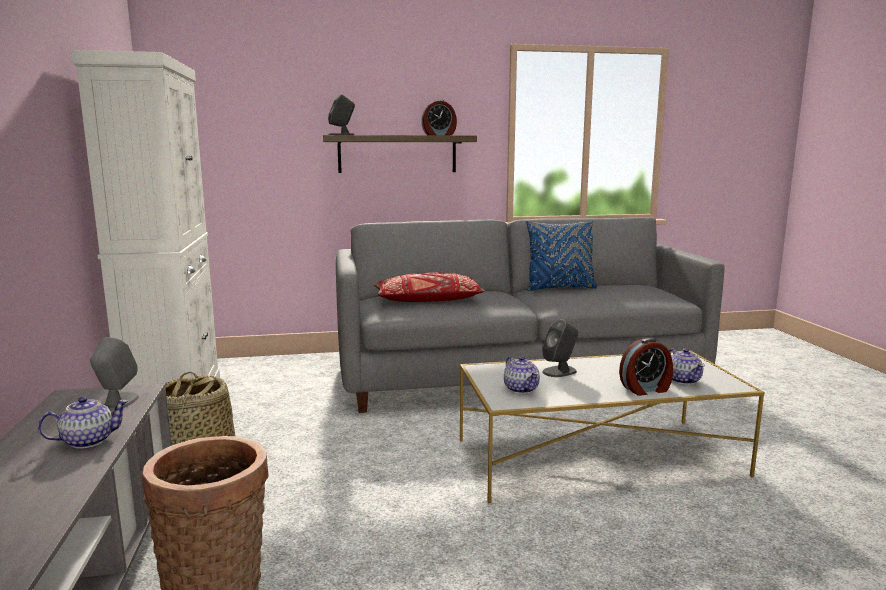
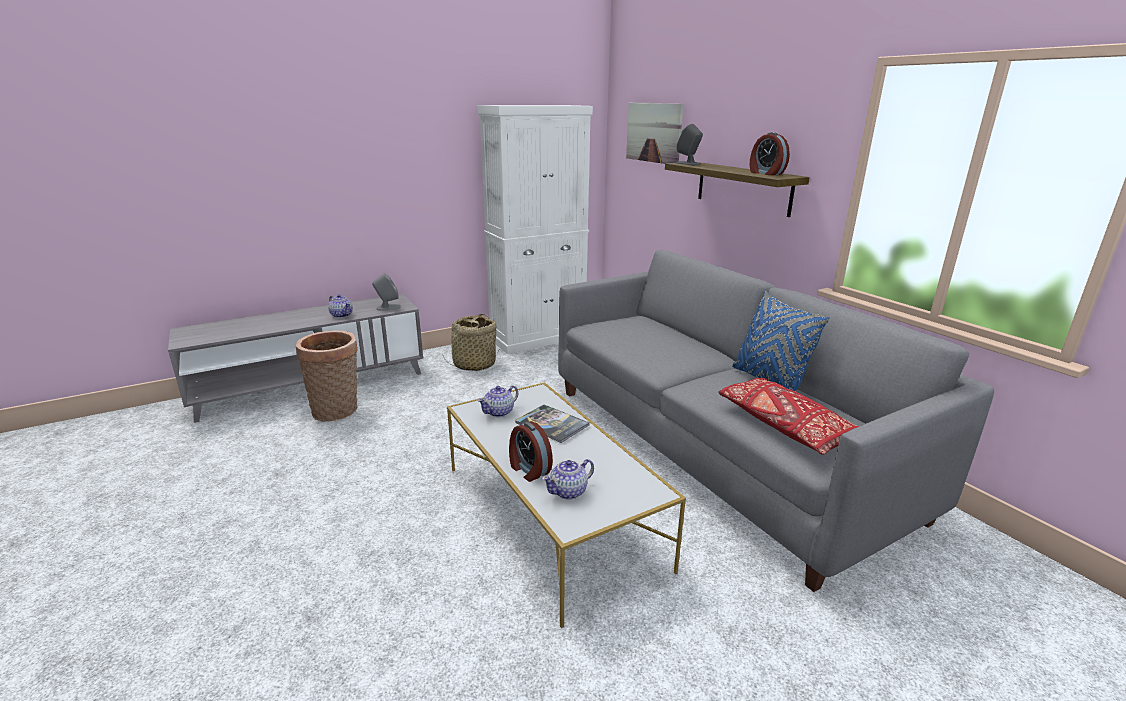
camera: 70 degrees right, 10 degrees up
red pillow [374,272,485,302] -> red pillow moved to [718,378,859,455]
grey speaker [542,319,578,377] -> book [515,405,590,443]
none -> picture [626,103,683,164]

